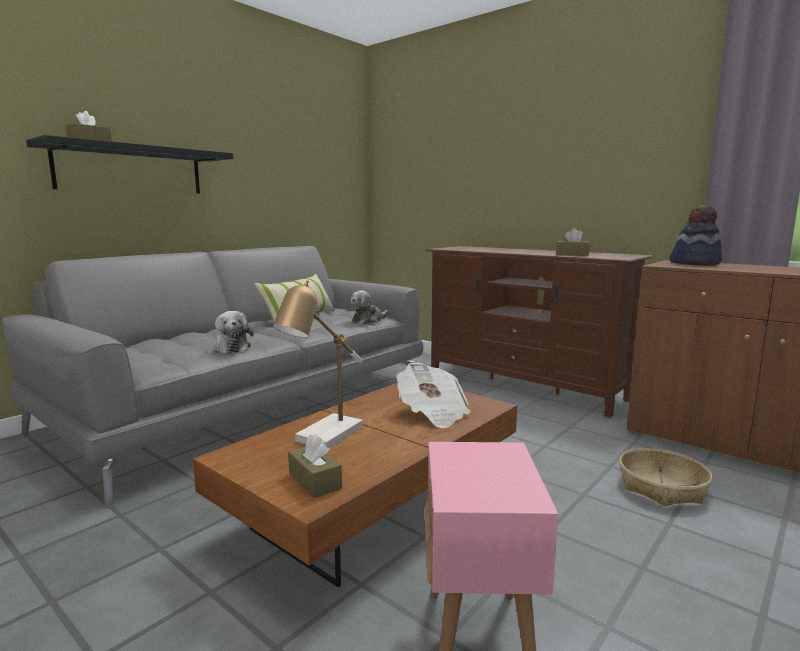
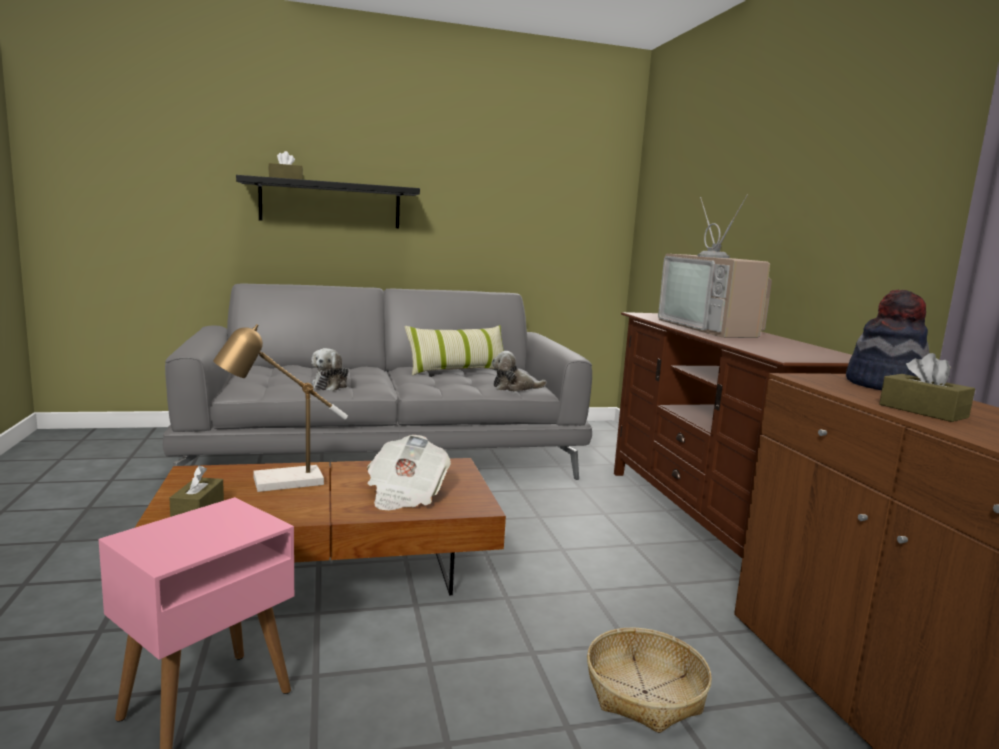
camera: 35 degrees right, 0 degrees up
brown tissue box [556,228,590,256] -> brown tissue box moved to [879,353,975,422]
none -> television [658,195,772,338]

